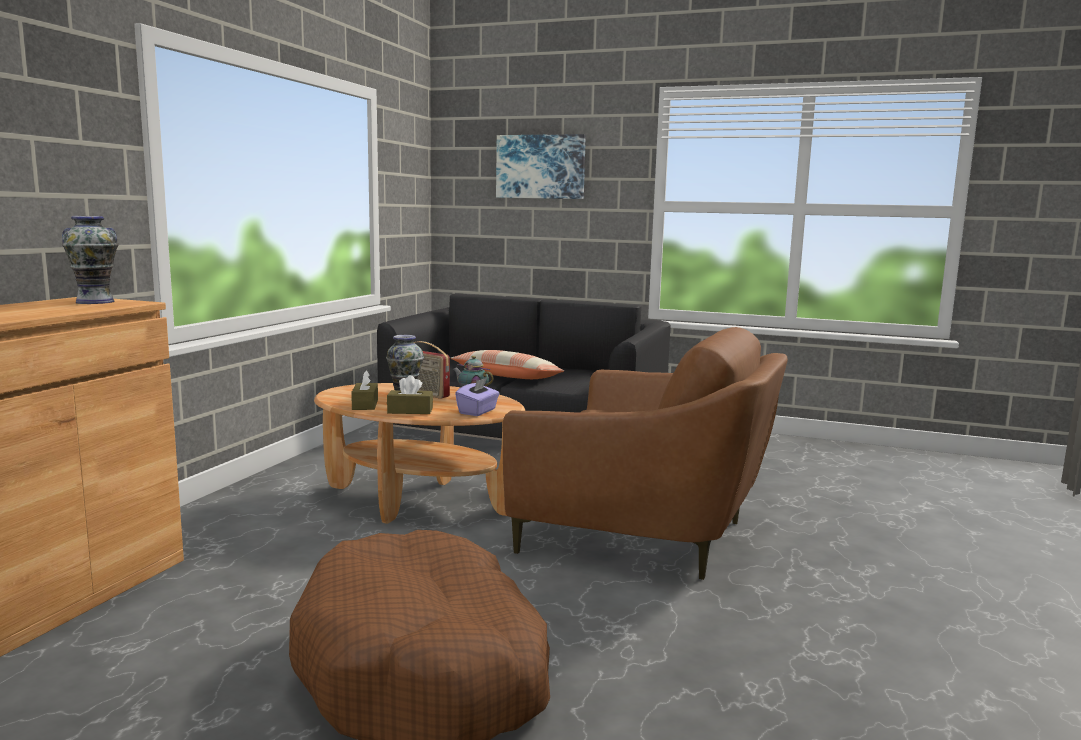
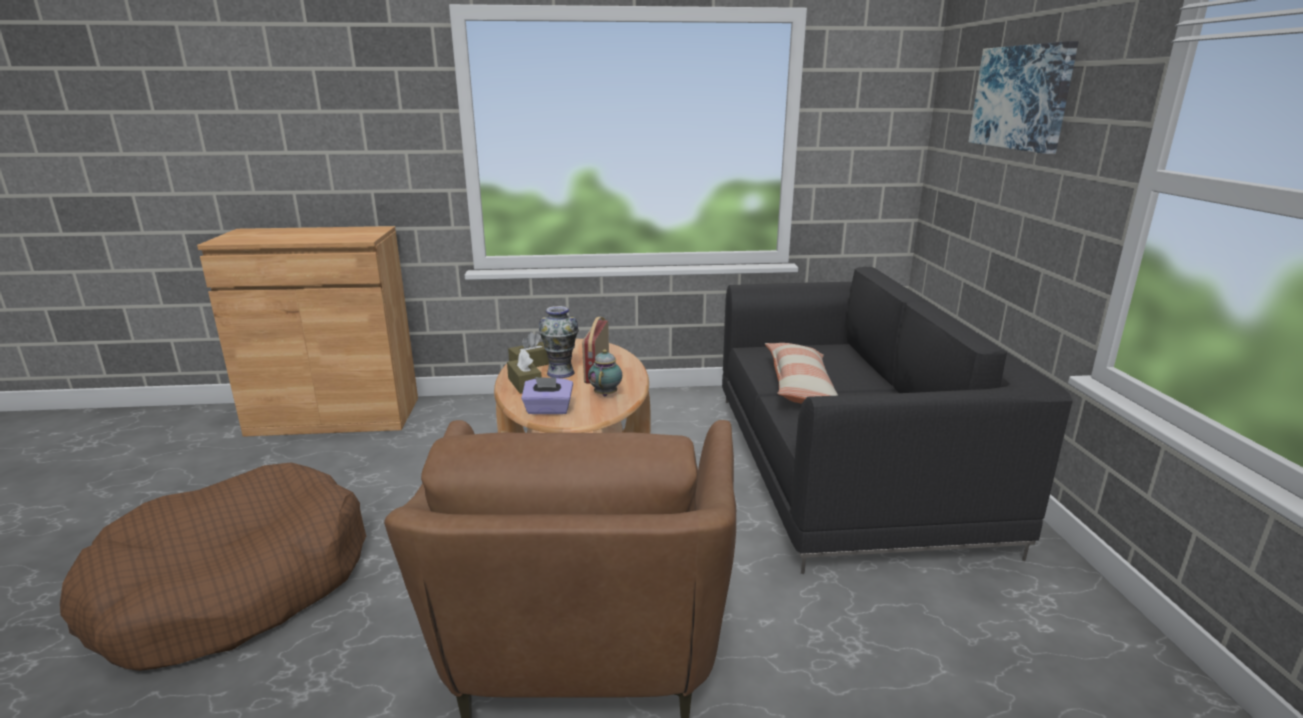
camera: 65 degrees right, 10 degrees up
vase [62,216,119,304] -> none

